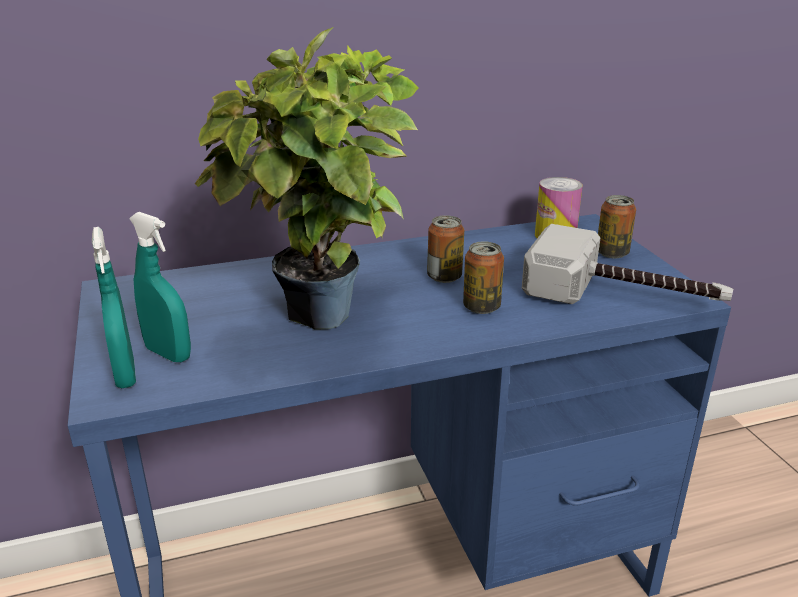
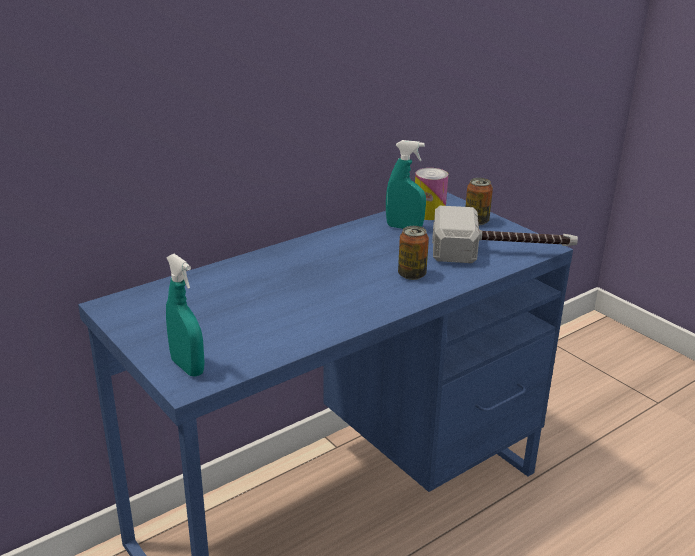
camera: 20 degrees left, 0 degrees up
turquoise spray bottle [129,212,191,362] -> turquoise spray bottle moved to [386,140,426,229]
potted plant [195,27,419,330] -> none
can [427,215,464,283] -> none

